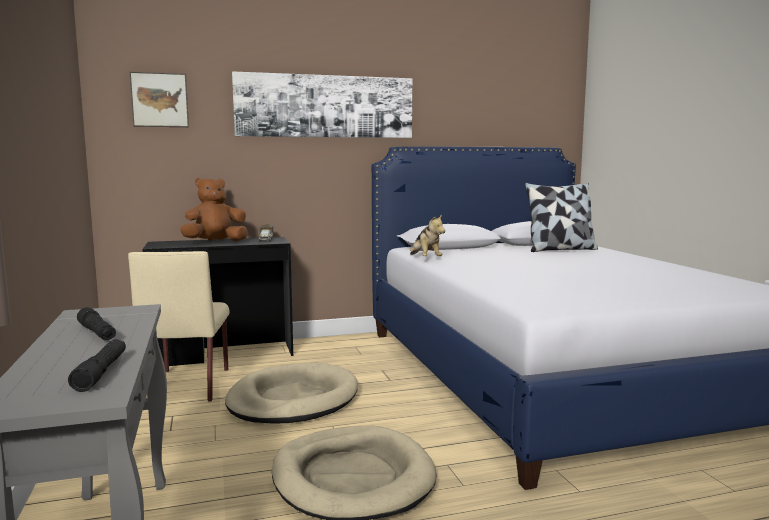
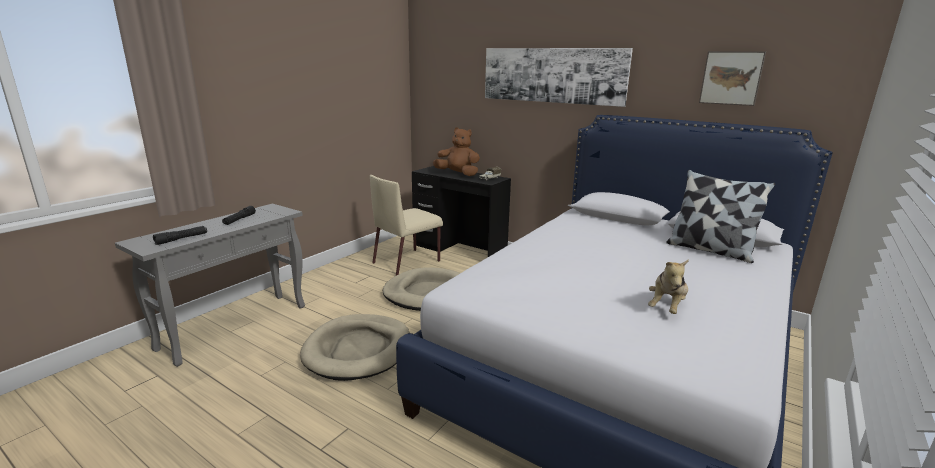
camera: 50 degrees right, 10 degrees up
picture [130,72,189,127] -> picture moved to [699,51,766,106]
plush toy [410,214,445,256] -> plush toy moved to [648,259,689,314]

